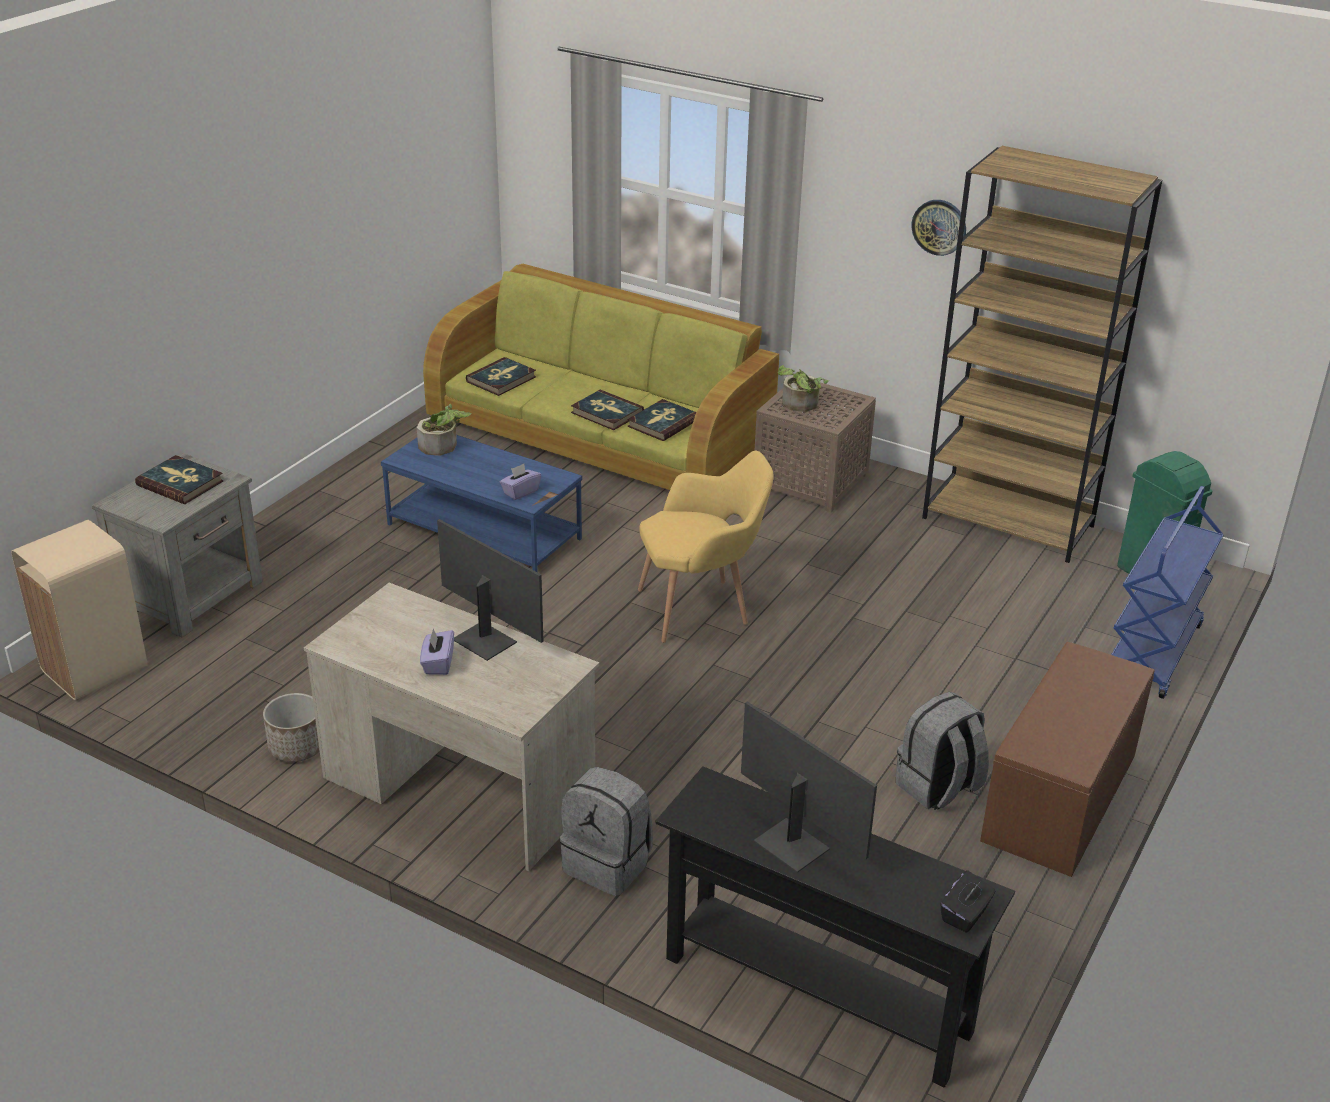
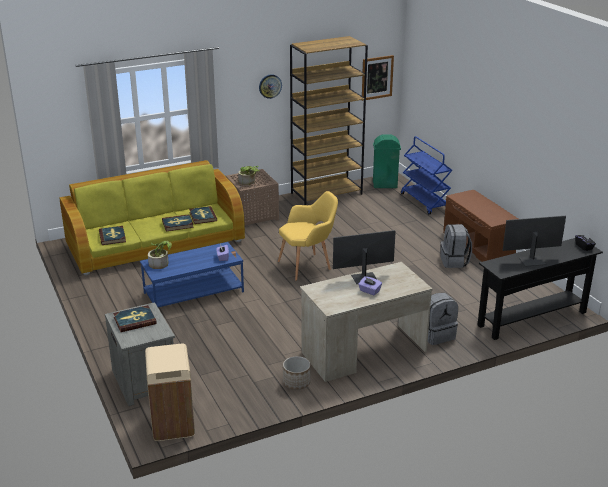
camera: 55 degrees left, 5 degrees down
yellow armchair [638,451,774,643] -> yellow armchair turned 45 degrees clockwise [278,191,338,281]
none -> picture [362,55,394,101]

